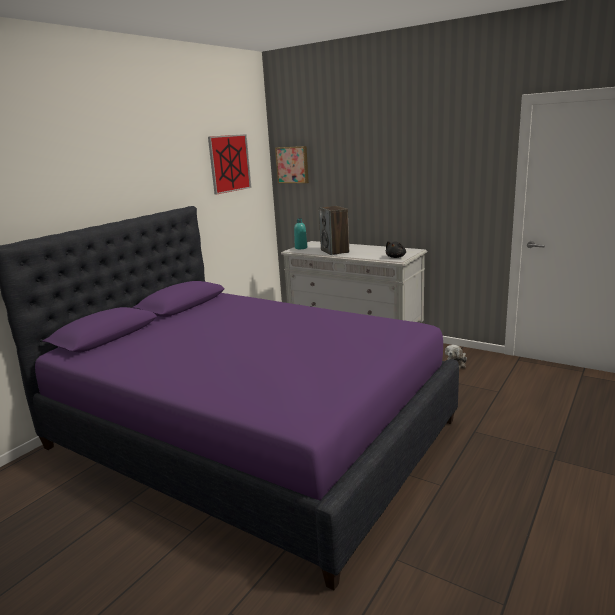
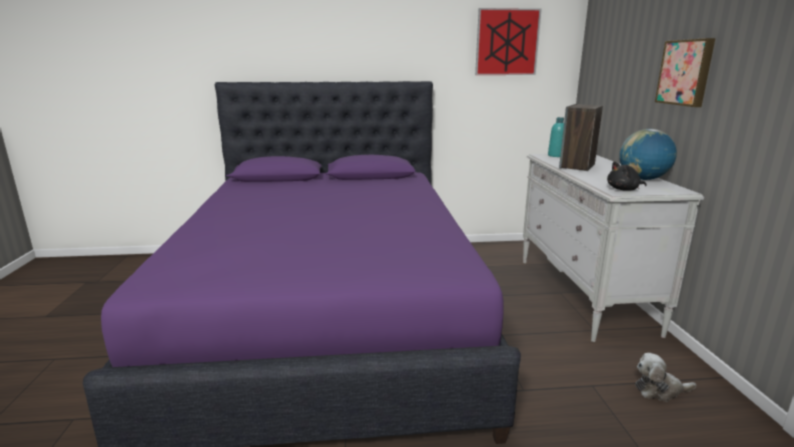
camera: 50 degrees right, 0 degrees up
picture [275,146,309,183] -> picture moved to [655,38,715,107]
none -> globe [619,129,677,180]

